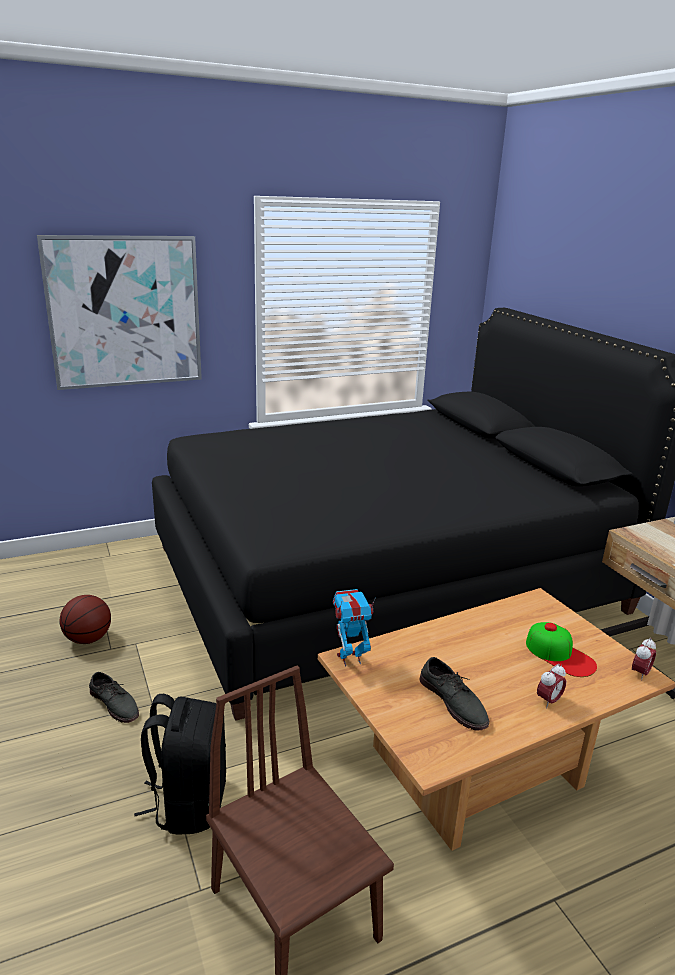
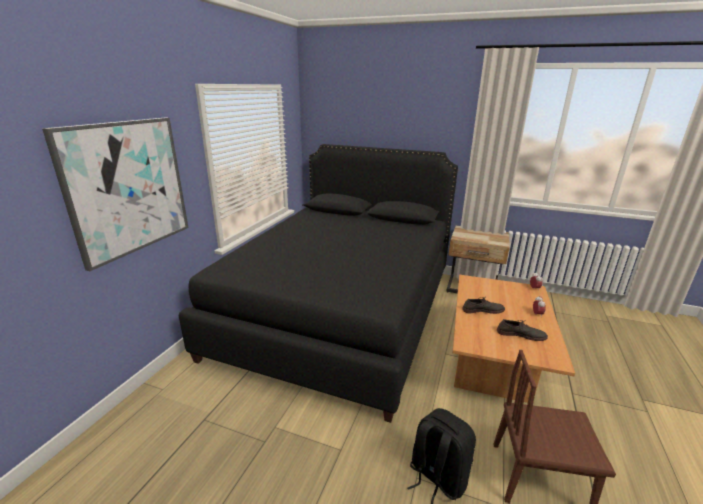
camera: 45 degrees left, 0 degrees up
basketball [60,595,111,644] -> none
grey shoe [89,672,139,723] -> grey shoe moved to [462,297,505,314]
toy robot [333,589,376,667] -> none
cap [526,622,597,677] -> none

